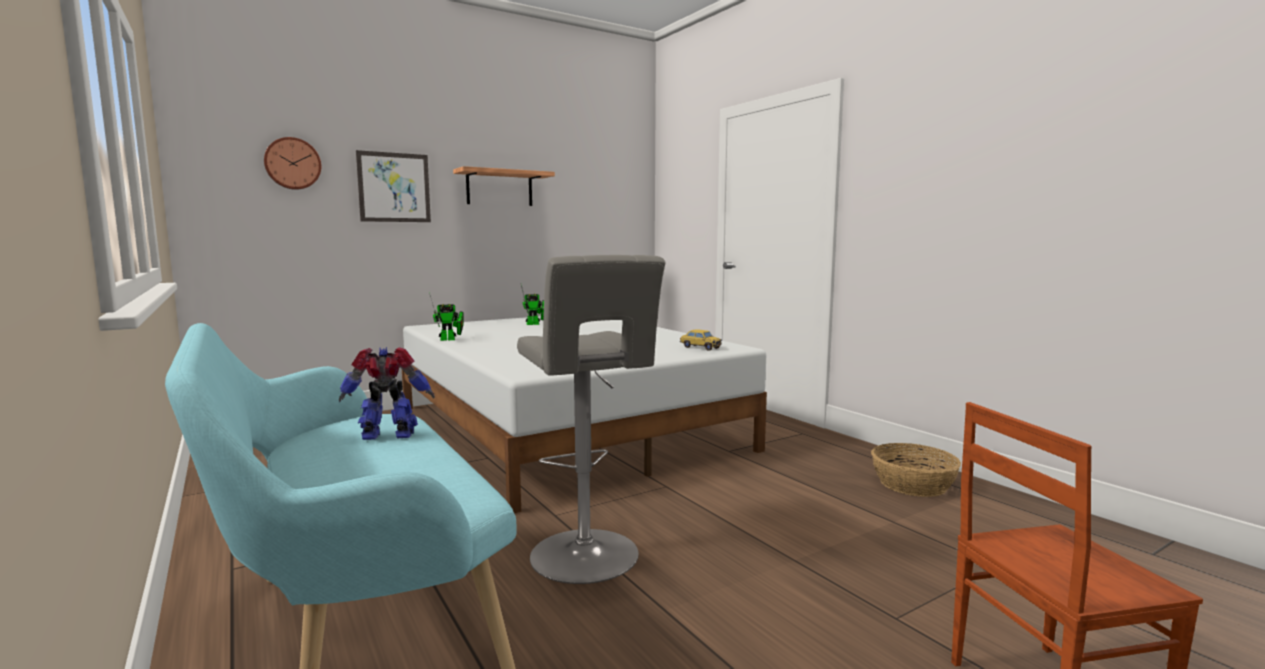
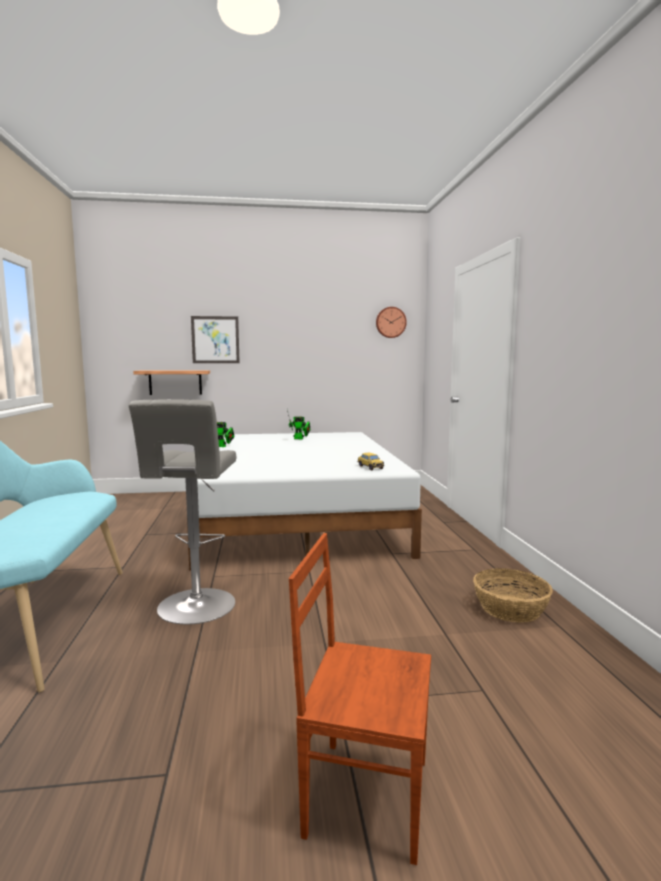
camera: 25 degrees right, 0 degrees up
wall clock [264,137,321,190] -> wall clock moved to [376,307,407,338]
toy robot [339,347,435,440] -> none
shelf [453,166,555,206] -> shelf moved to [133,370,210,395]

